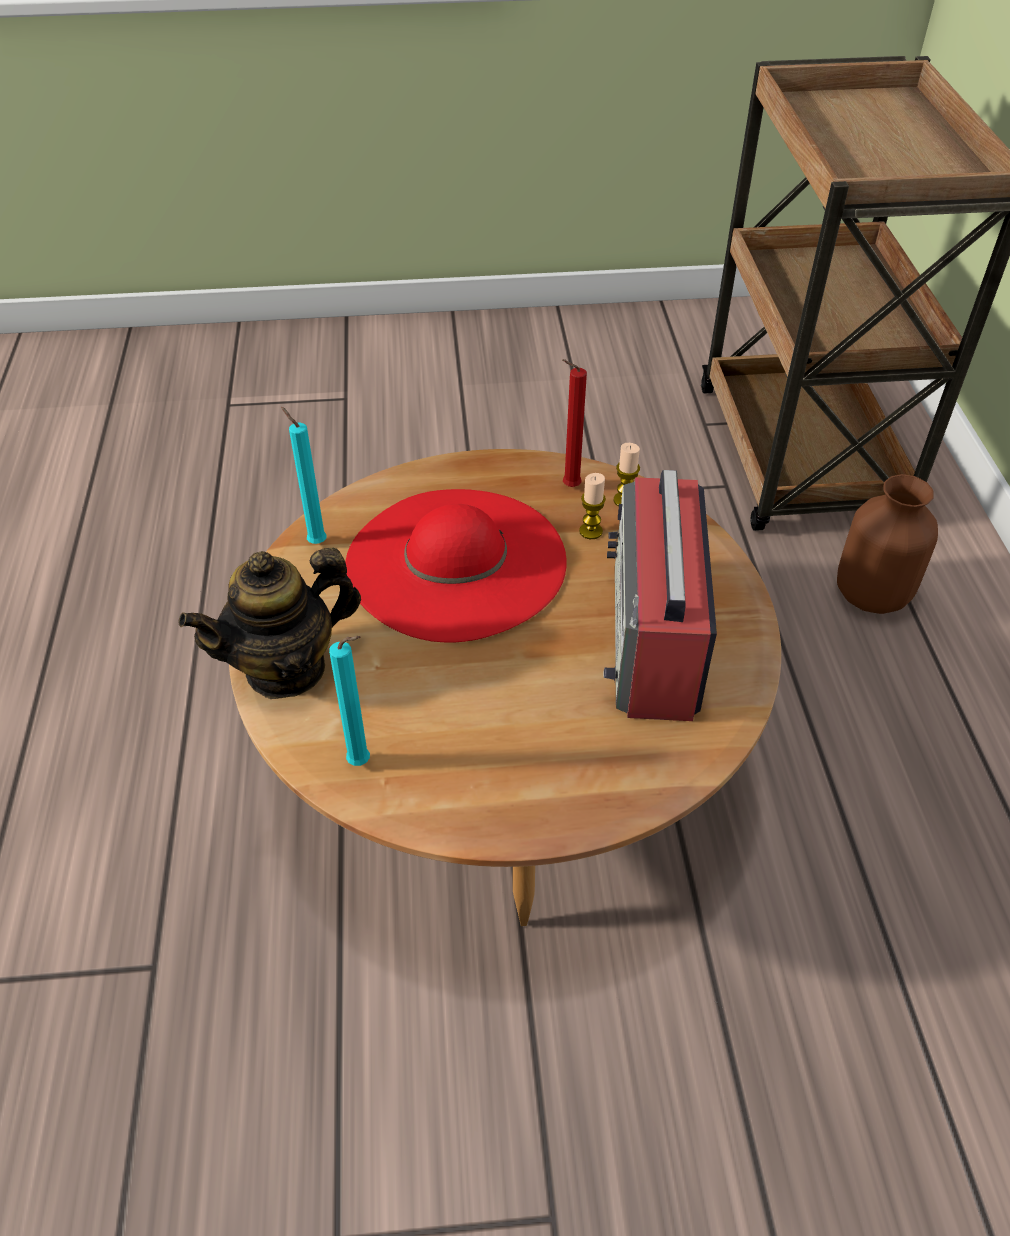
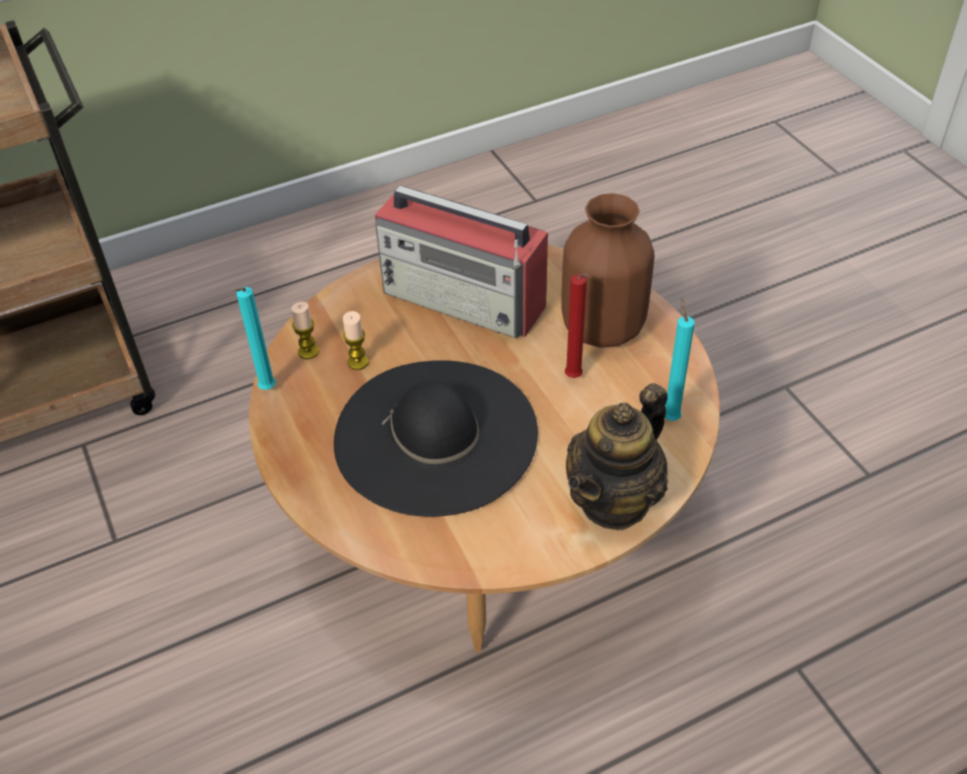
camera: 110 degrees left, 0 degrees up
teapot [179,548,361,699] -> teapot turned 90 degrees clockwise [566,383,668,531]
turquoise candle [281,407,327,544] -> turquoise candle moved to [235,287,276,390]
red hat [345,489,567,643] -> black hat [334,360,538,517]
red candle [562,359,587,487] -> red candle moved to [565,273,590,378]
radio [603,470,717,721] -> radio turned 45 degrees clockwise [375,185,548,338]
brown vase [837,474,938,614] -> brown vase moved to [561,193,655,348]

